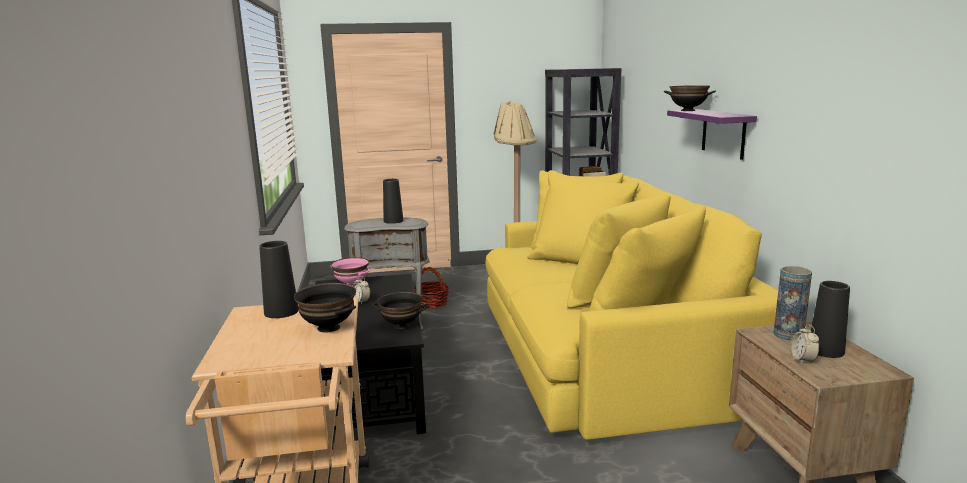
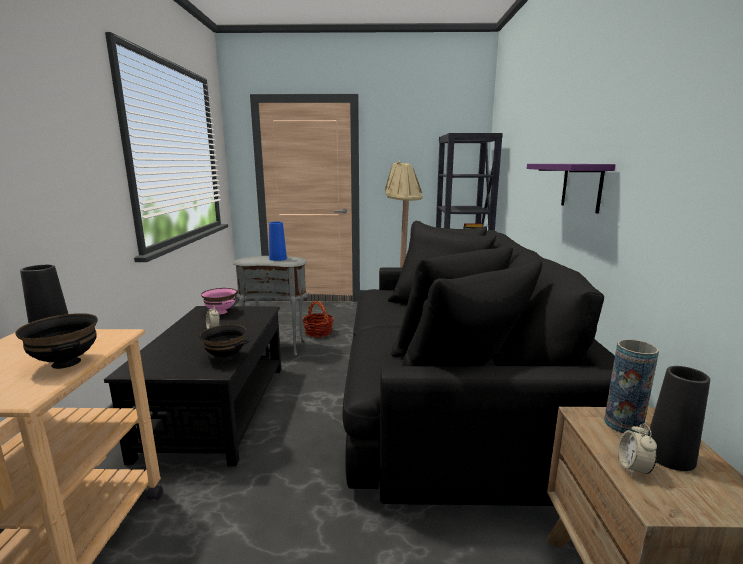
camera: 10 degrees right, 0 degrees up
black vase [383,179,403,224] -> blue vase [269,222,287,261]
yellow sofa [486,170,778,440] -> black sofa [342,221,615,506]
black bowl [664,85,716,111] -> none

